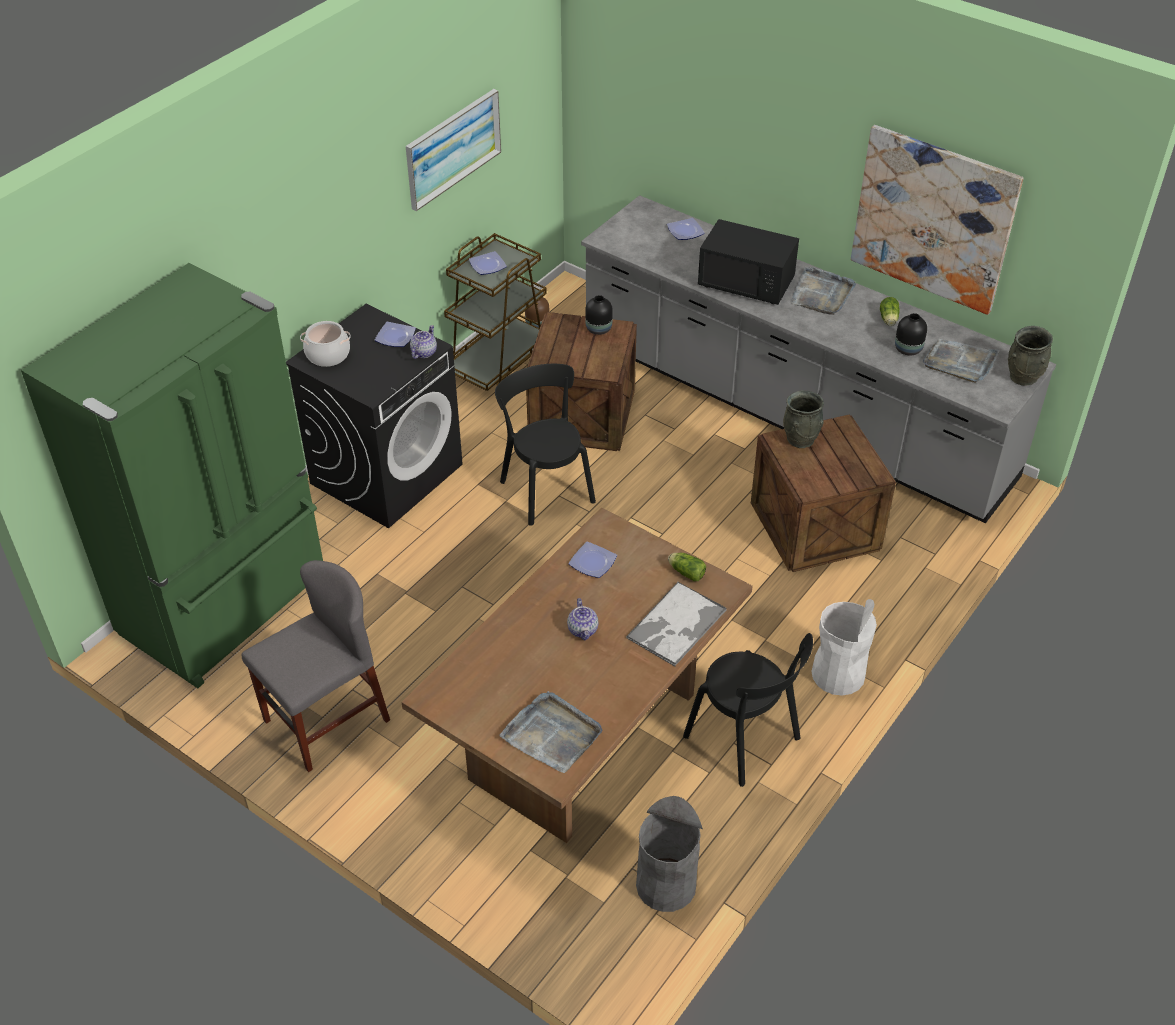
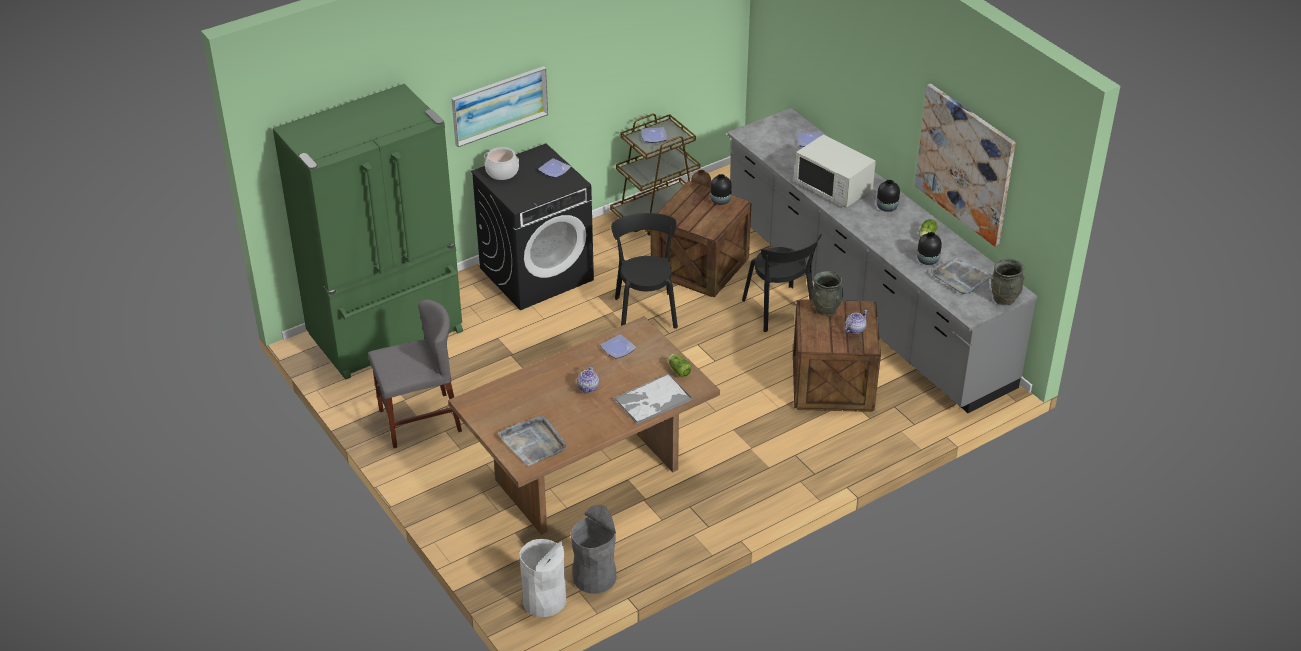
camera: 20 degrees right, 5 degrees down
picture [406,89,501,211] -> picture moved to [451,66,548,147]
teapot [410,325,437,359] -> teapot moved to [845,310,868,334]
black chair [683,633,813,787] -> black chair moved to [742,234,822,332]
black microwave [698,219,799,305] -> white microwave [794,135,876,208]
grey tray [790,266,856,315] -> black vase [877,180,900,212]
white trash can [811,599,877,696] -> white trash can moved to [519,539,566,617]

